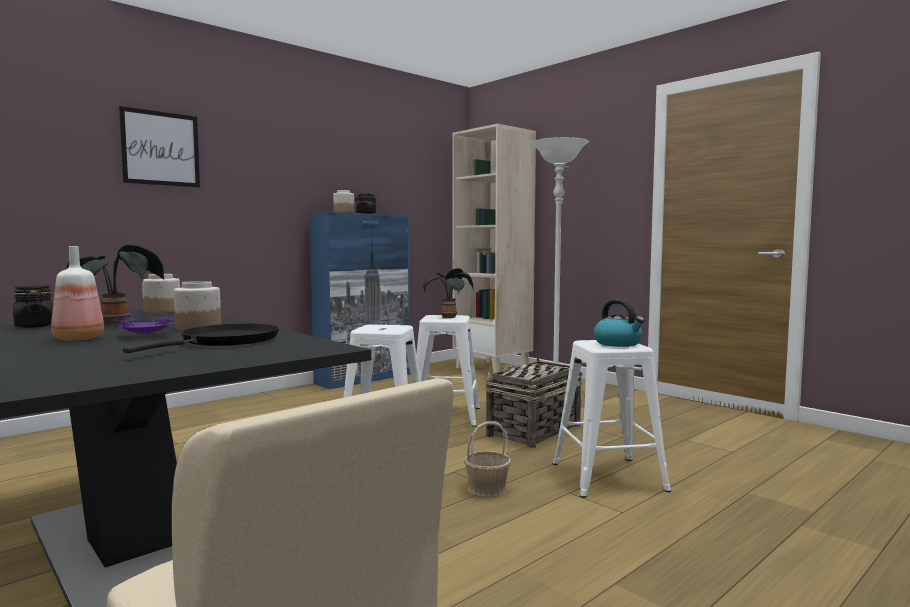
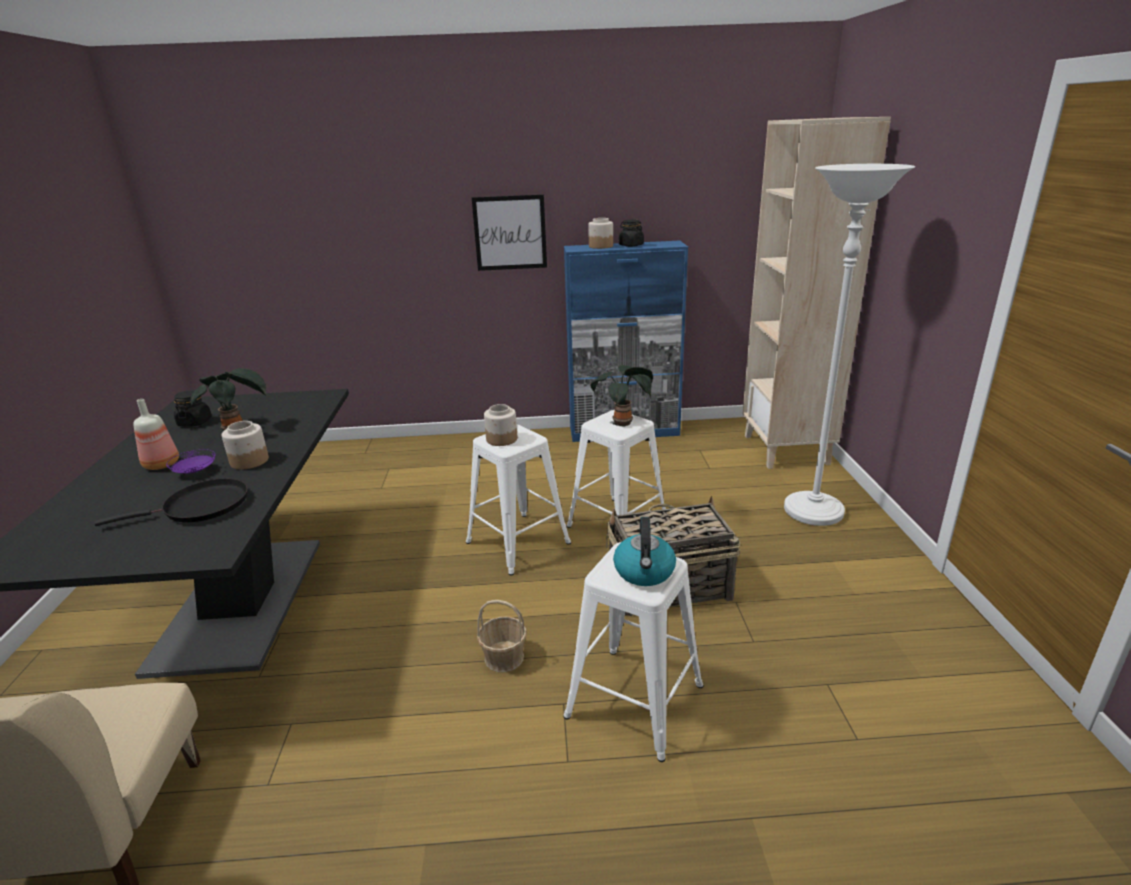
camera: 40 degrees right, 20 degrees up
picture [119,106,200,188] -> picture moved to [472,194,547,271]
jar [142,274,180,313] -> jar moved to [484,404,518,446]

